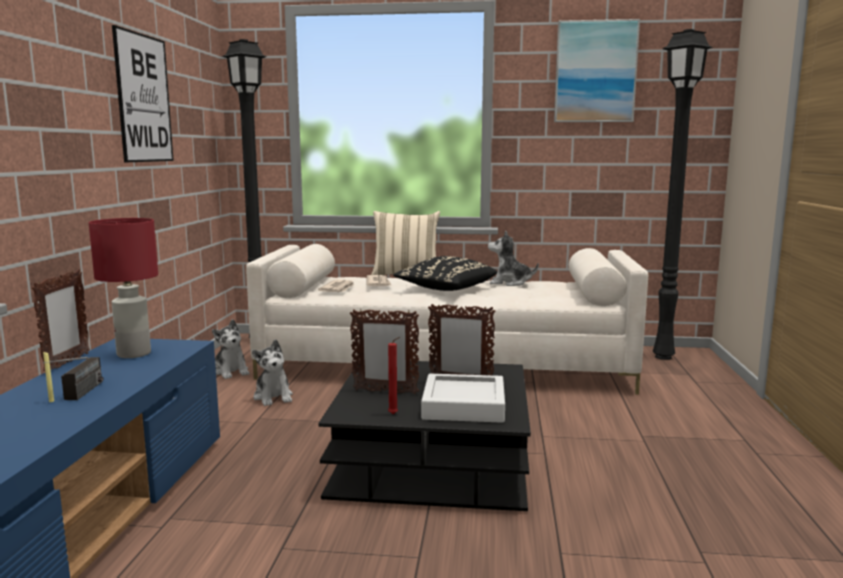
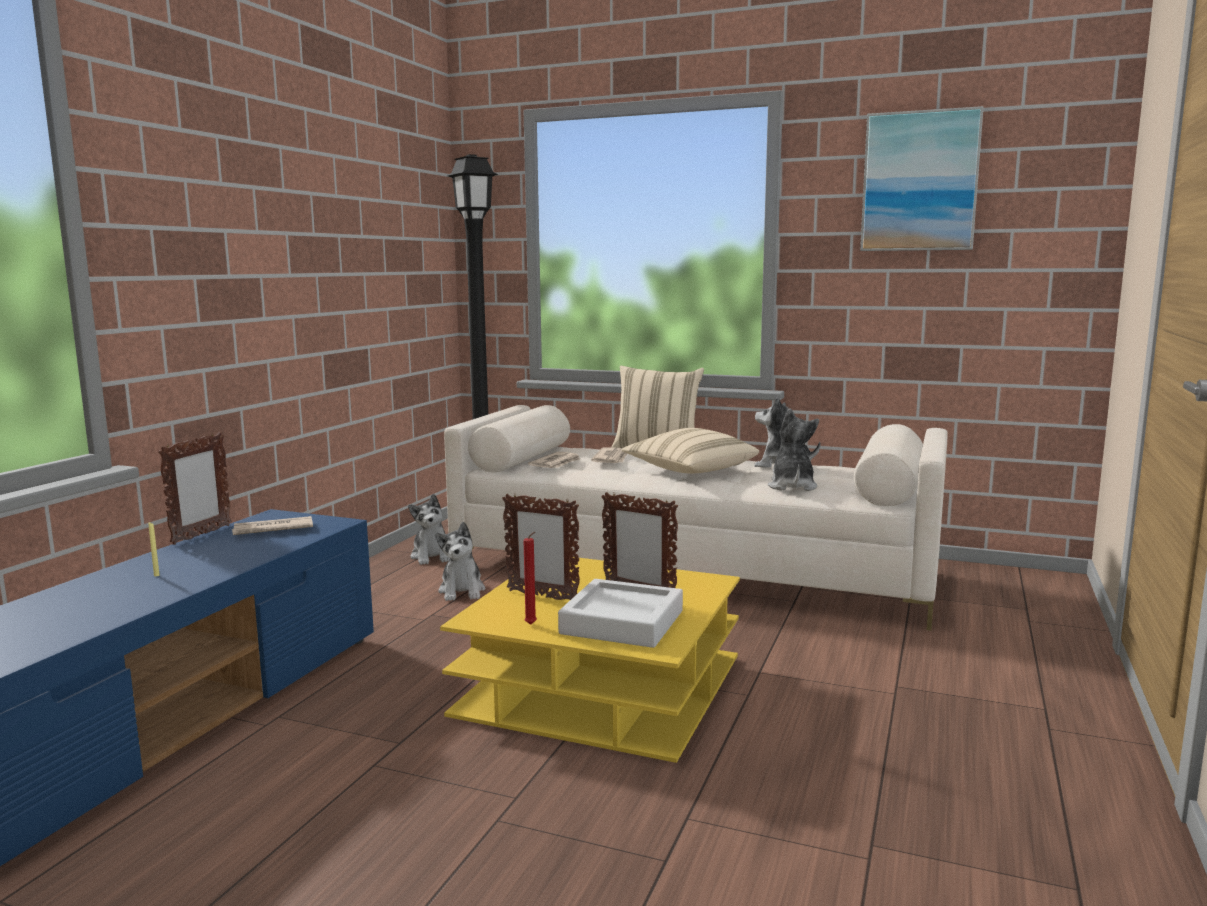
camera: 15 degrees right, 0 degrees up
radio [43,357,103,400] -> none
red table lamp [89,218,158,358] -> newspaper [232,516,313,535]
picture [112,25,174,162] -> none
black coffee table [318,361,531,511] -> yellow coffee table [440,557,740,763]
black pillow [393,256,497,291] -> beige pillow [621,428,759,473]
black floor lamp [653,29,714,360] -> none
none -> plush toy [768,408,819,491]

